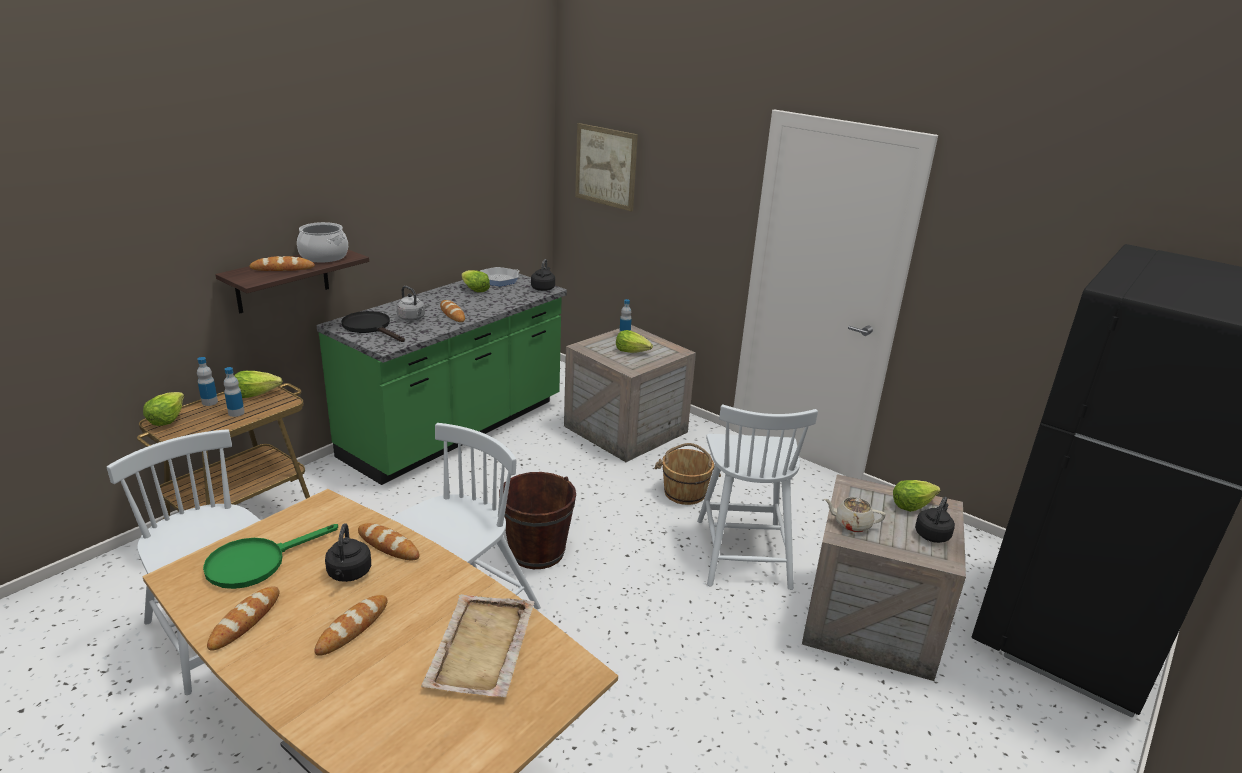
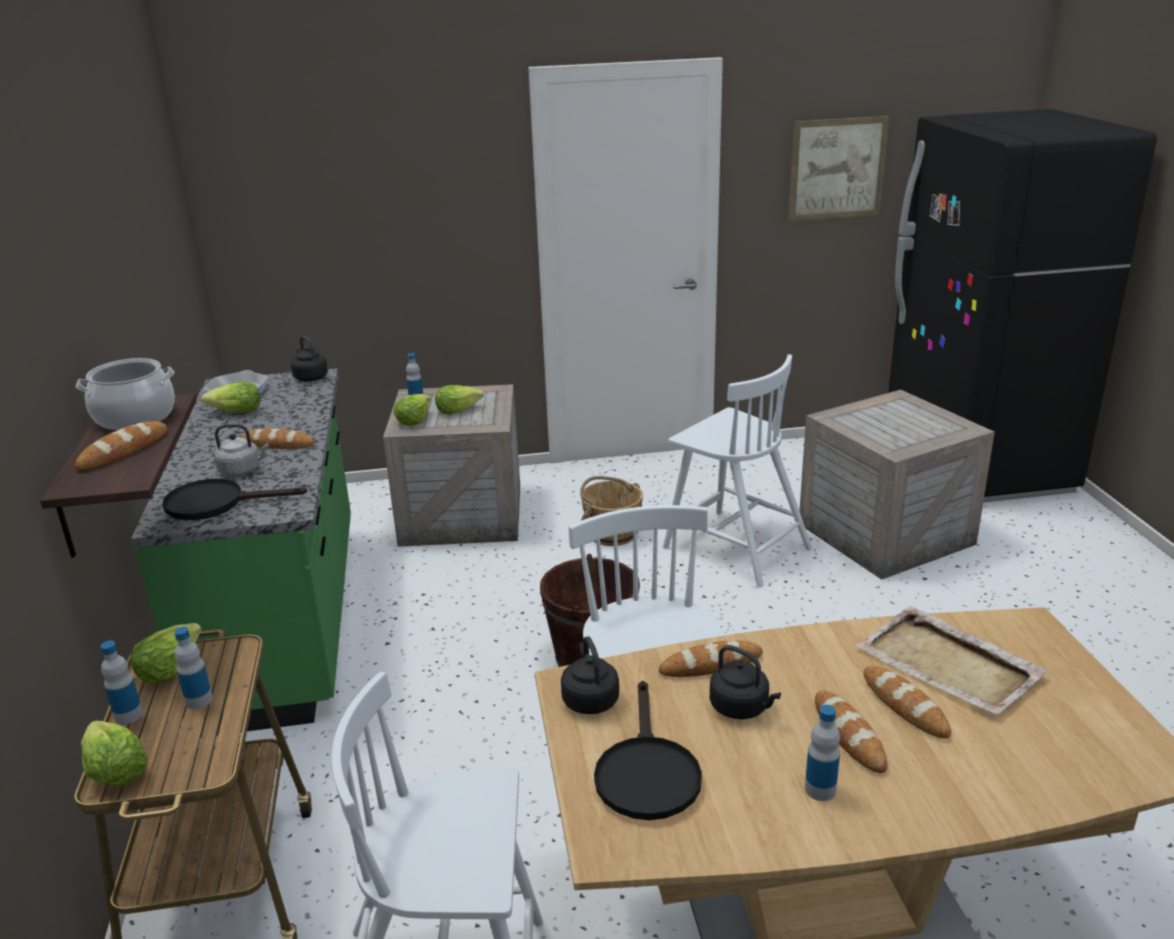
camera: 45 degrees left, 0 degrees up
green frying pan [203,524,338,589] -> black frying pan [594,681,702,820]
bread [207,586,279,651] -> bread moved to [864,666,951,739]
picture [575,123,638,212] -> picture moved to [788,116,889,221]
beige teapot [824,497,886,532] -> none
lettuce [893,480,941,512] -> lettuce moved to [394,394,430,426]
black kettle [915,497,955,543] -> black kettle moved to [561,636,619,714]
none -> bottle [805,705,840,801]

